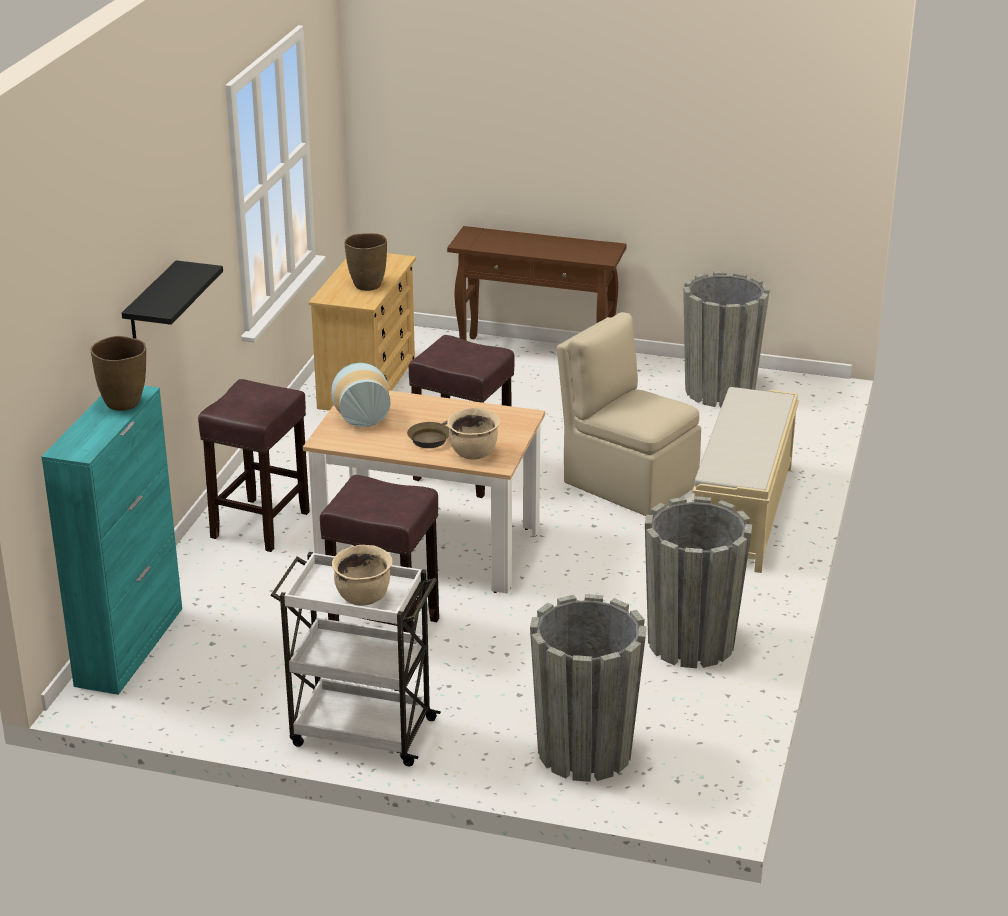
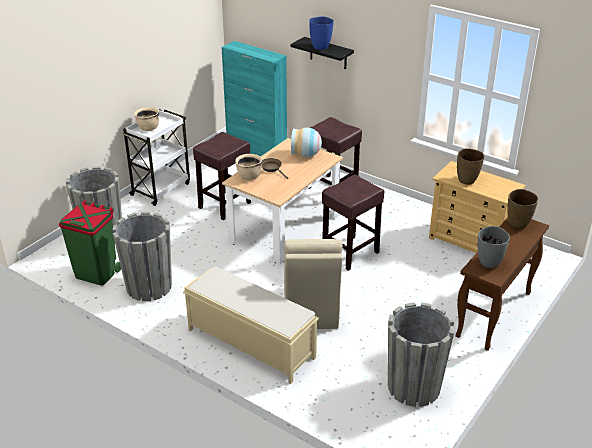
camera: 110 degrees right, 5 degrees up
brown vase [90,336,146,411] -> brown vase moved to [507,189,538,229]
beige chair [557,312,701,516] -> beige chair turned 120 degrees clockwise [284,239,343,329]
none -> green trash can [59,201,121,286]
none -> blue vase [309,16,334,50]
none -> grey vase [478,226,510,268]

